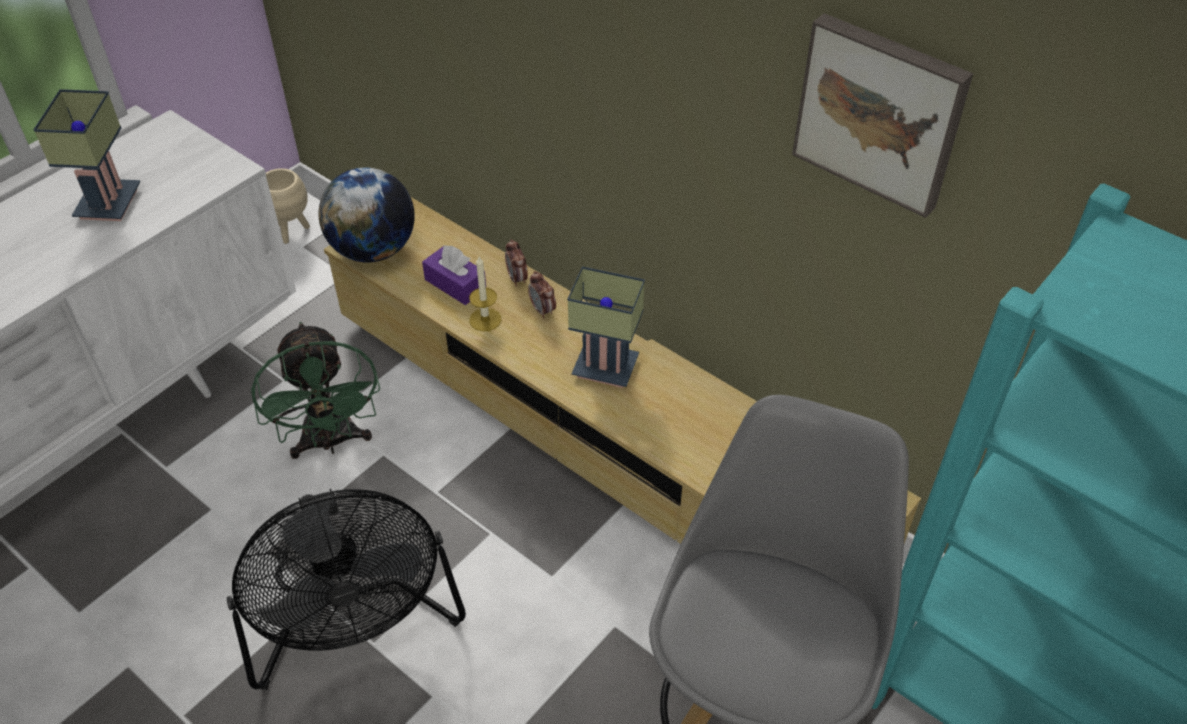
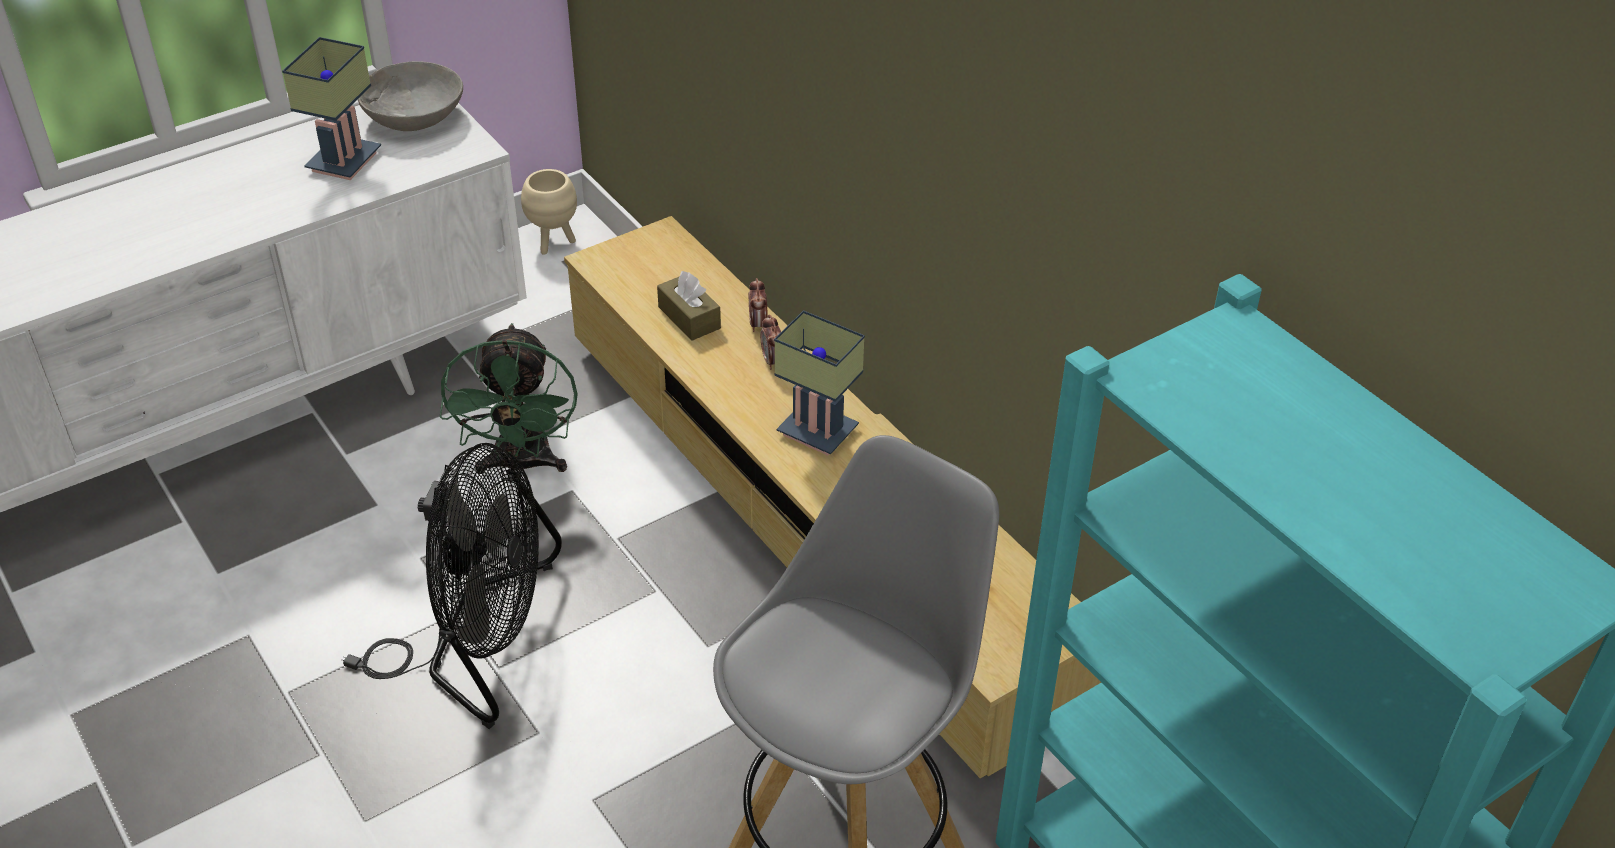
camera: 15 degrees right, 5 degrees down
black fan [227,488,466,690] -> black fan turned 75 degrees counterclockwise [341,443,562,729]
globe [318,167,415,262] -> none
purple tissue box [422,245,486,305] -> brown tissue box [657,271,721,340]
candle [469,256,501,332] -> none
picture [792,13,973,218] -> none
none -> grey bowl [358,61,463,131]

